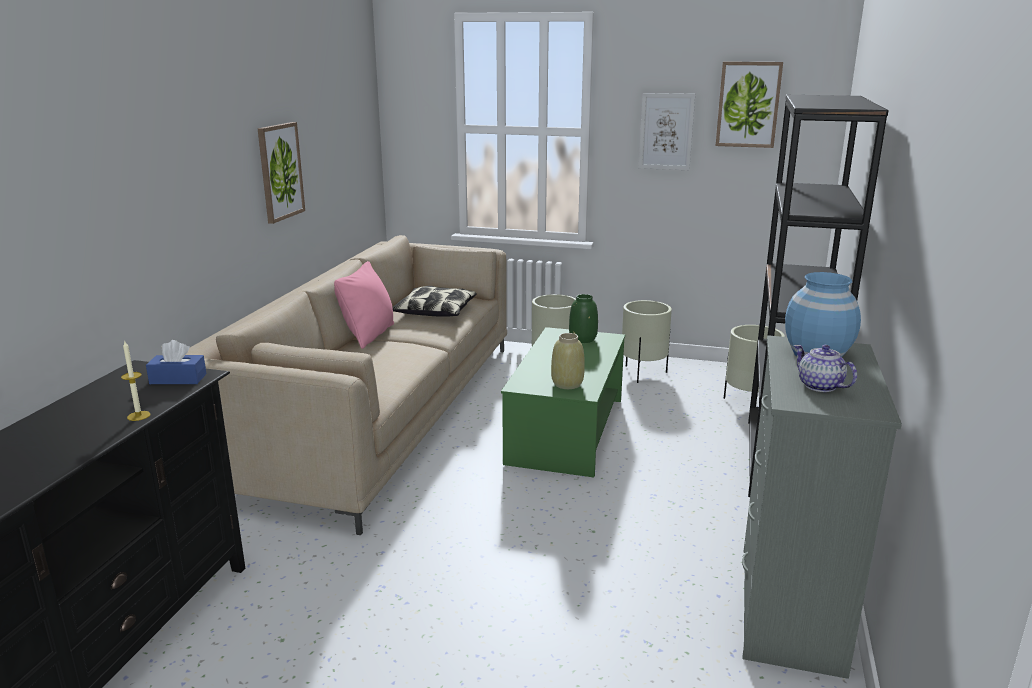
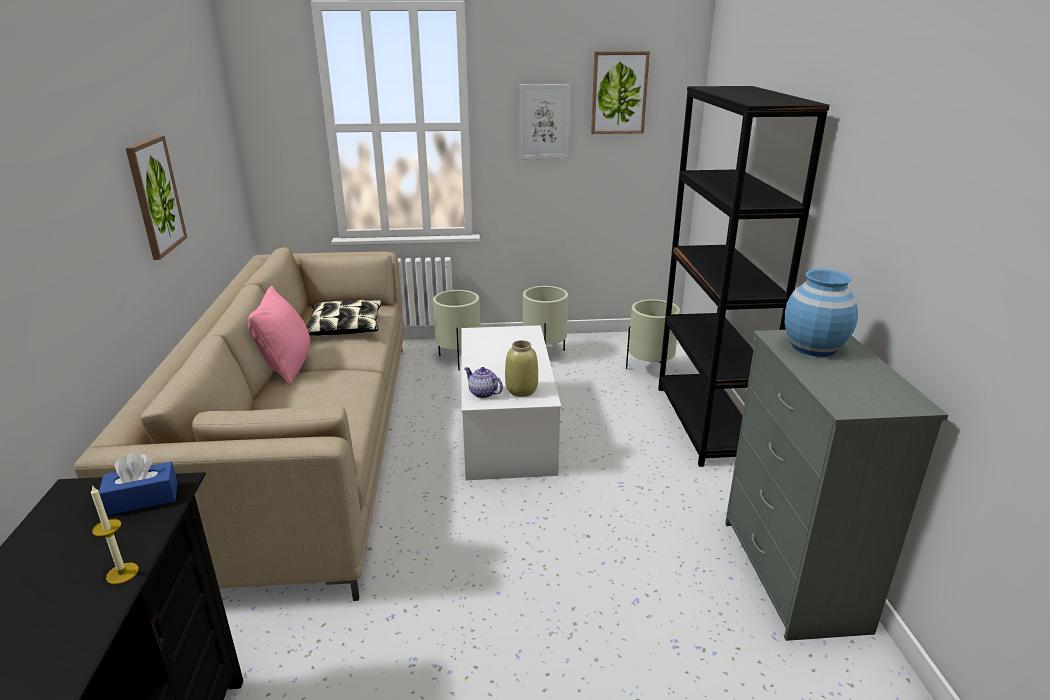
camera: 20 degrees left, 5 degrees up
green coffee table [501,327,625,477] -> white coffee table [461,325,561,480]
green vase [569,294,598,343] -> none
teapot [794,345,857,392] -> teapot moved to [464,367,503,398]

